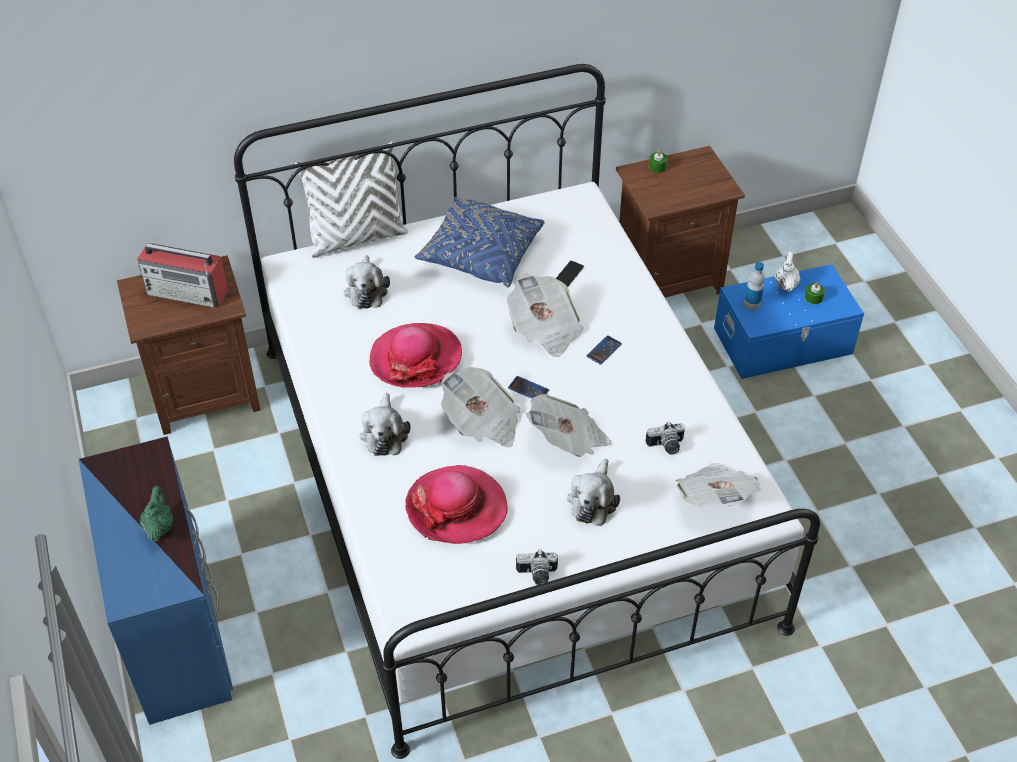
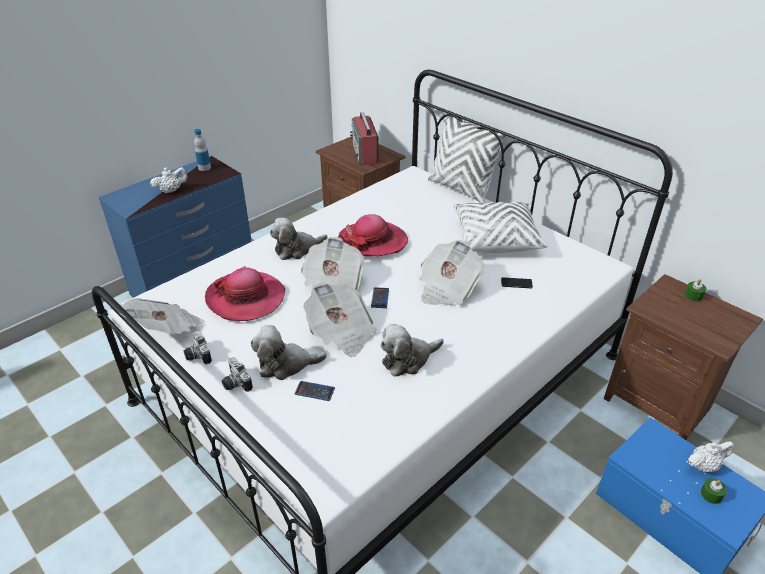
camera: 65 degrees right, 10 degrees down
green teapot [140,486,174,542] -> white teapot [150,167,188,193]
plush toy [344,255,390,309] -> plush toy moved to [380,324,444,377]
blue pillow [414,197,544,287] -> white pillow [452,202,548,253]
phone [586,335,622,365] -> phone moved to [294,381,335,401]
camera [645,421,685,455] -> camera moved to [222,357,253,392]
newspaper [675,463,761,507] -> newspaper moved to [120,298,205,335]
bottle [744,262,765,310] -> bottle moved to [194,129,211,171]

